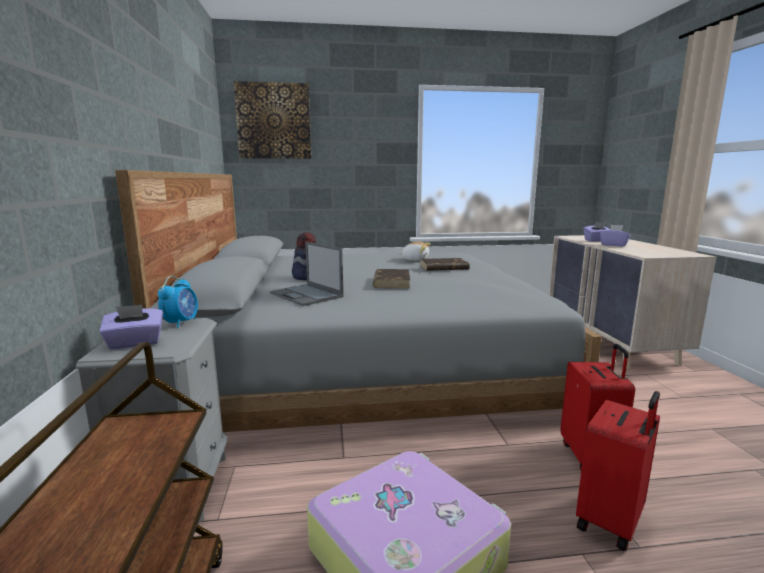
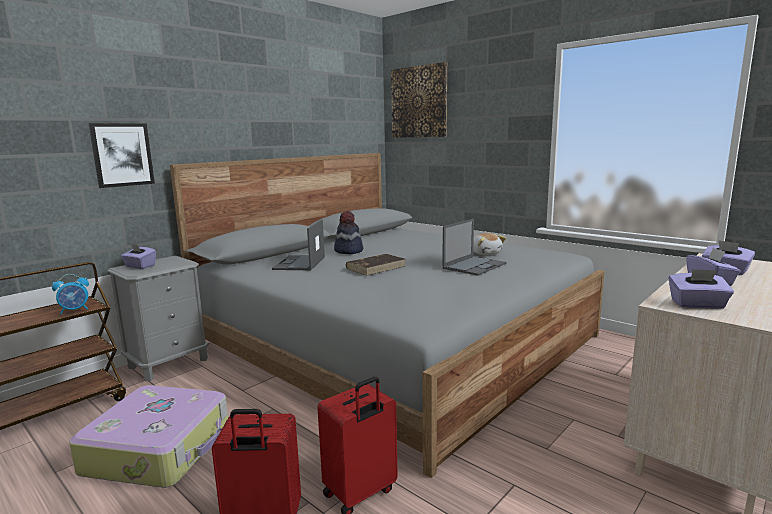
camera: 50 degrees right, 0 degrees up
alarm clock [158,276,198,328] -> alarm clock moved to [52,274,89,314]
brown book [420,258,470,271] -> laptop [442,219,507,276]
none -> picture [88,123,155,188]
none -> purple tissue box [669,269,734,309]

